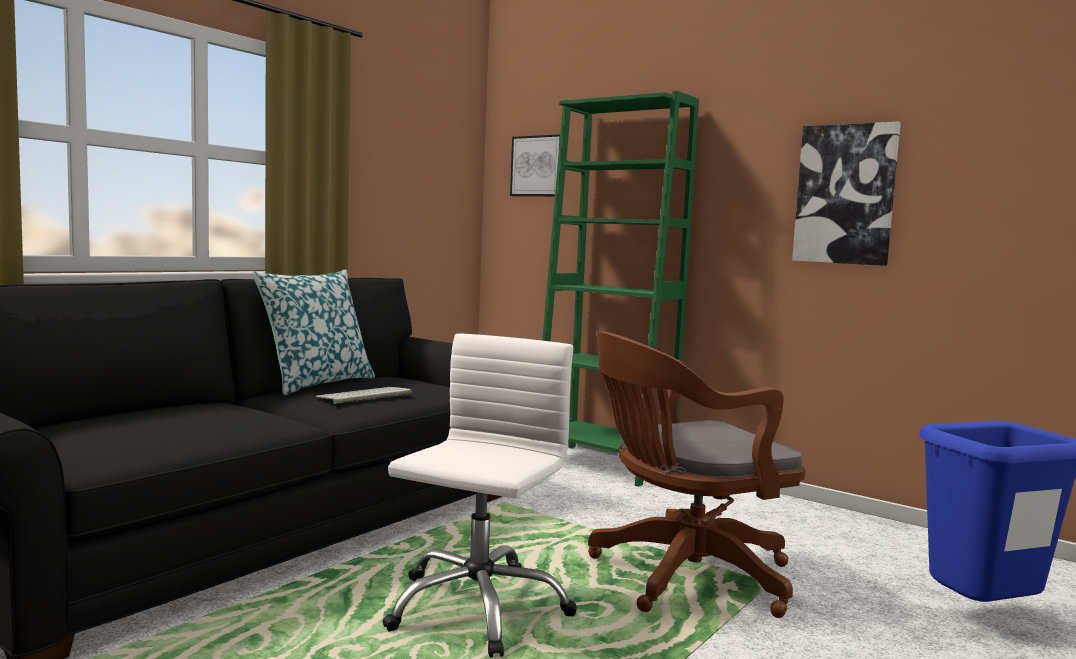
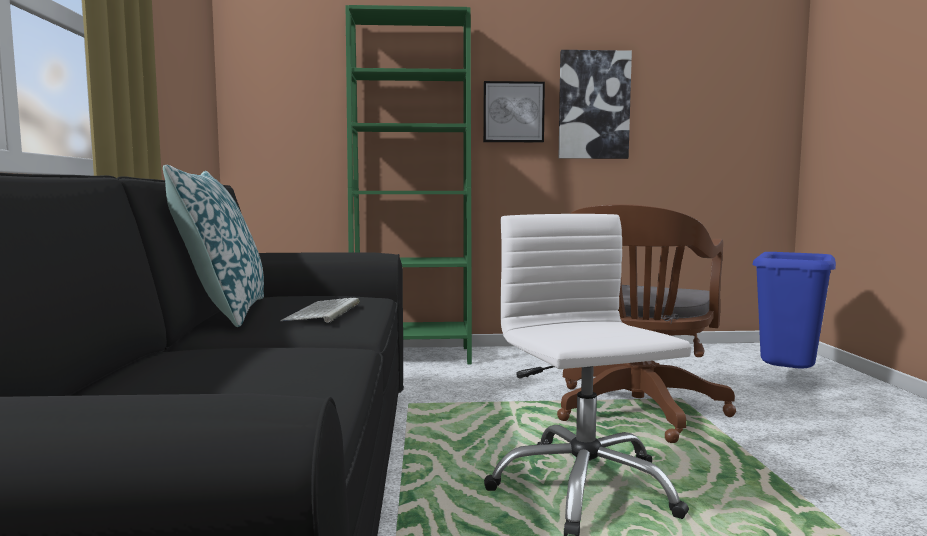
camera: 40 degrees left, 0 degrees up
picture [510,134,560,196] -> picture moved to [483,81,545,142]

